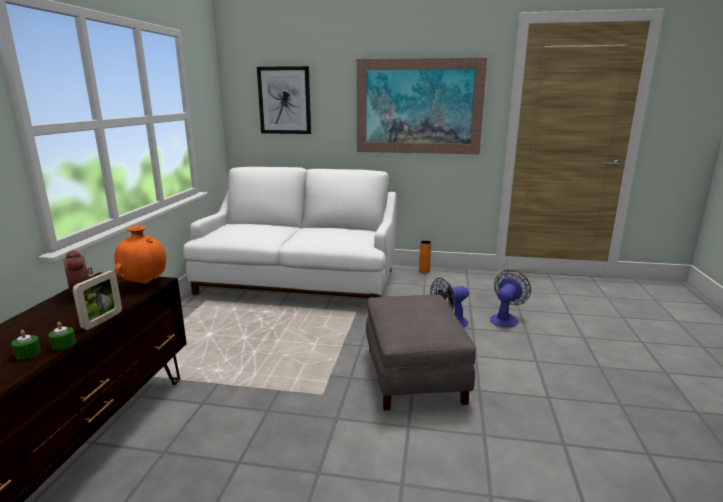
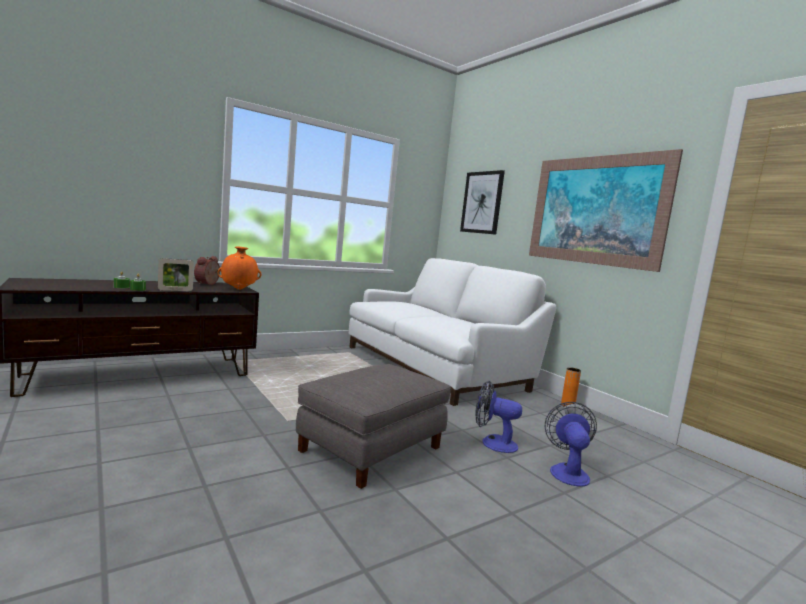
camera: 45 degrees right, 10 degrees down
fan [490,270,531,328] -> fan turned 75 degrees counterclockwise [545,402,597,487]

